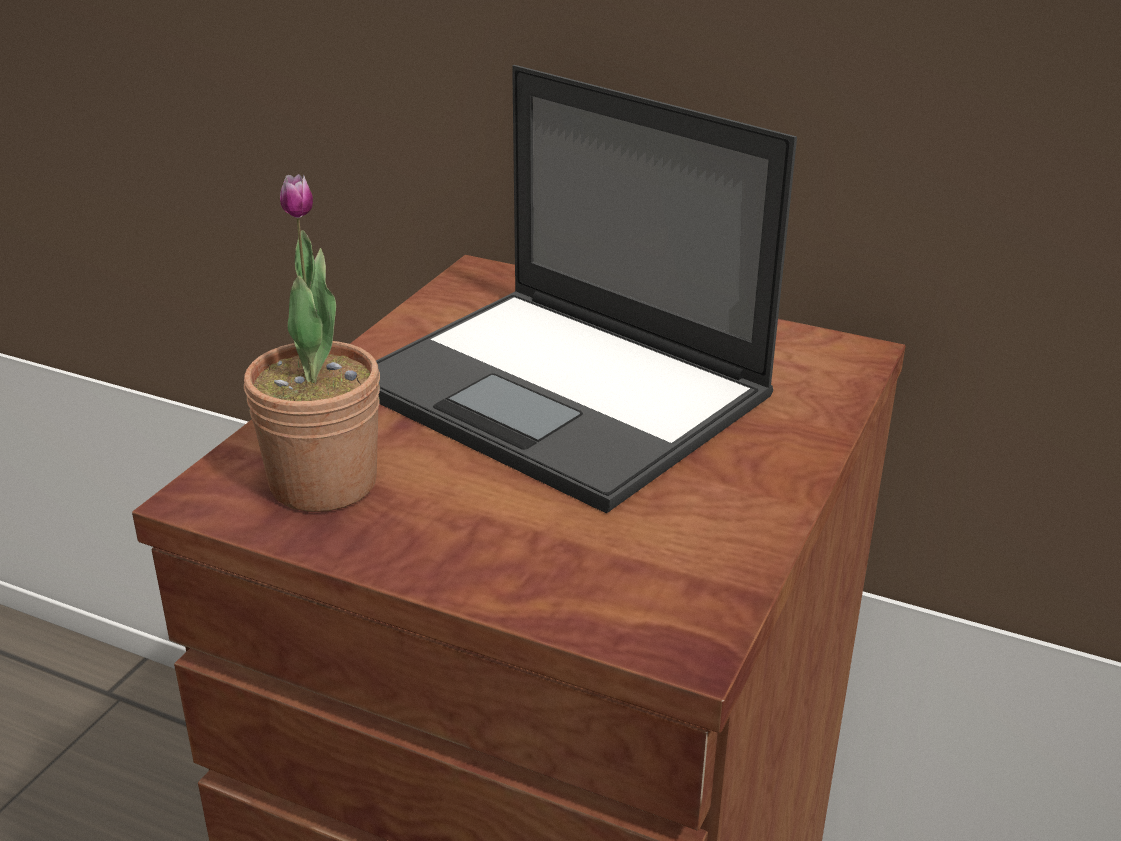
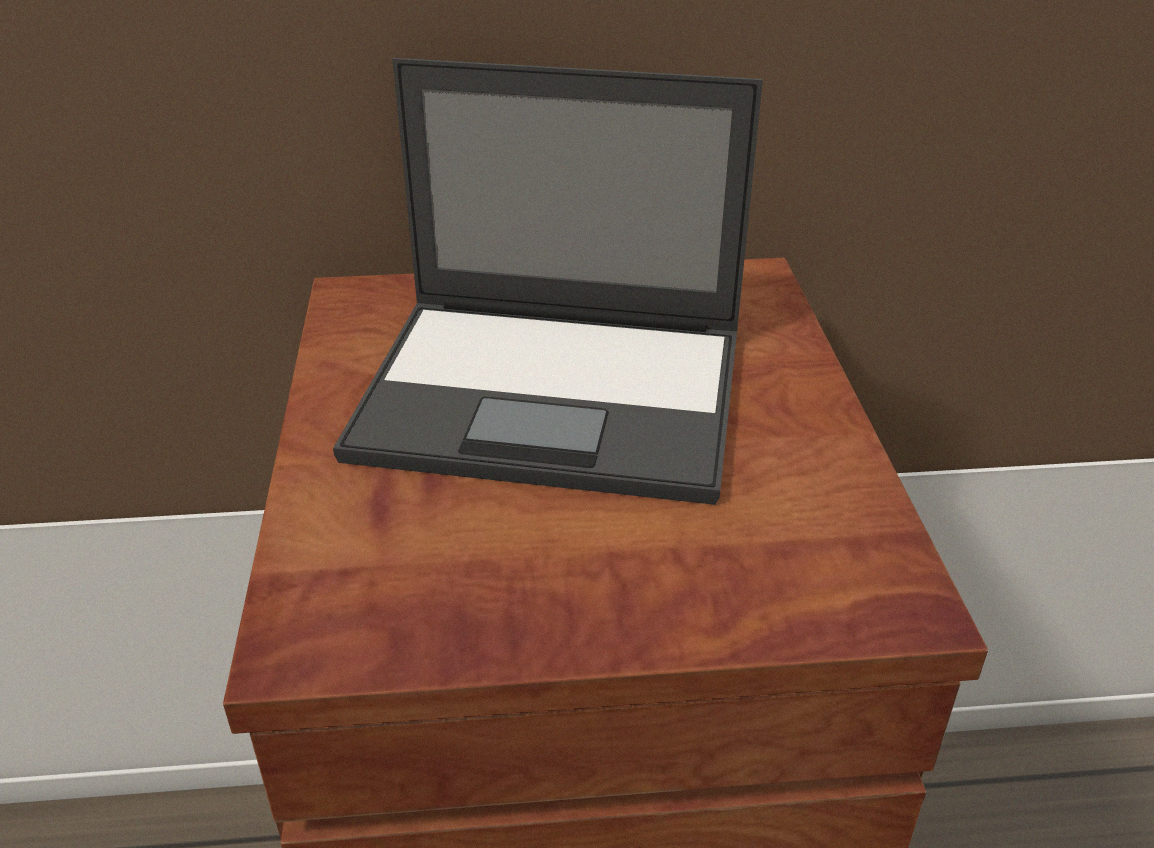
camera: 30 degrees left, 5 degrees up
potted plant [244,174,380,512] -> none

